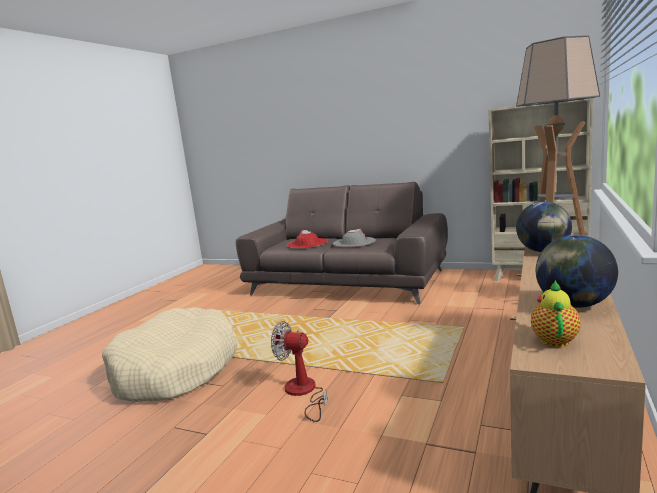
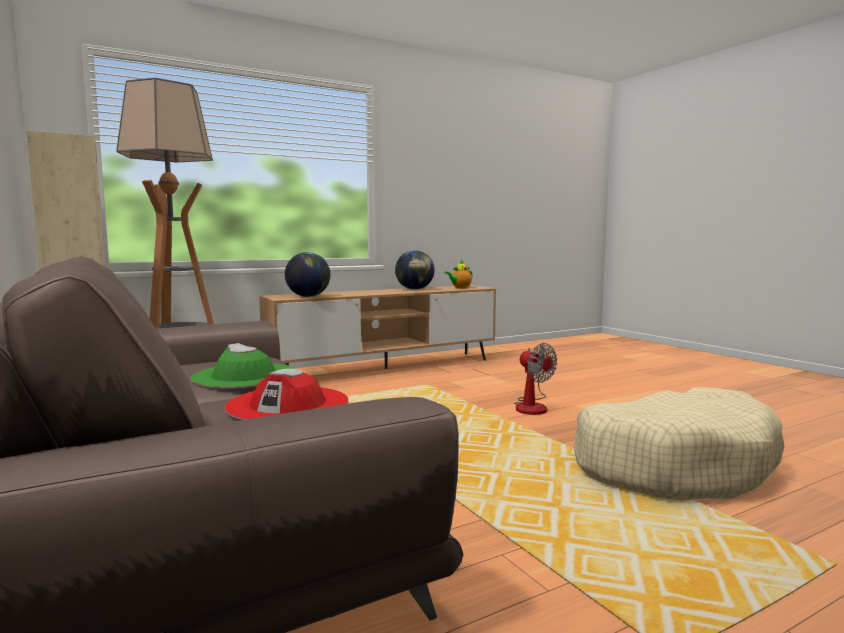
camera: 145 degrees left, 5 degrees down
grey hat [333,229,376,248] -> green hat [191,343,294,388]

